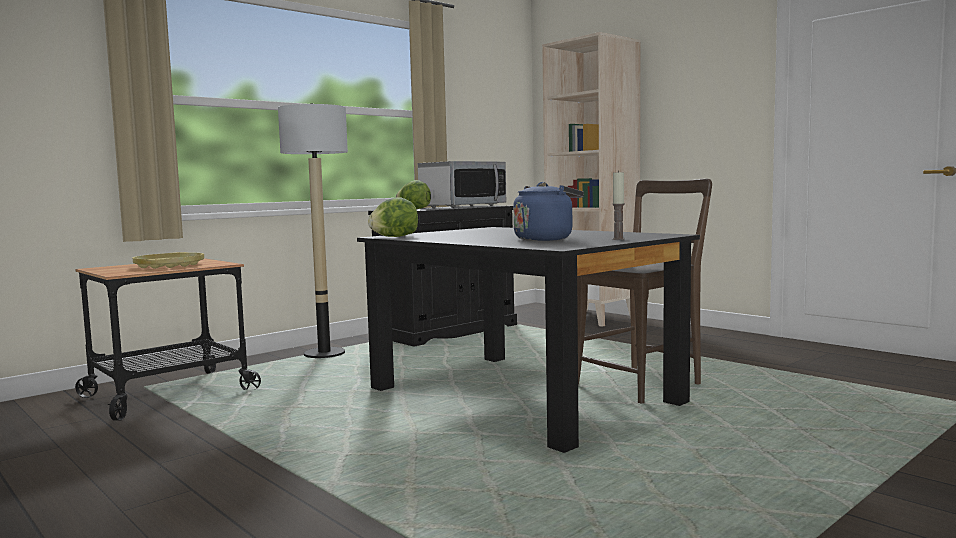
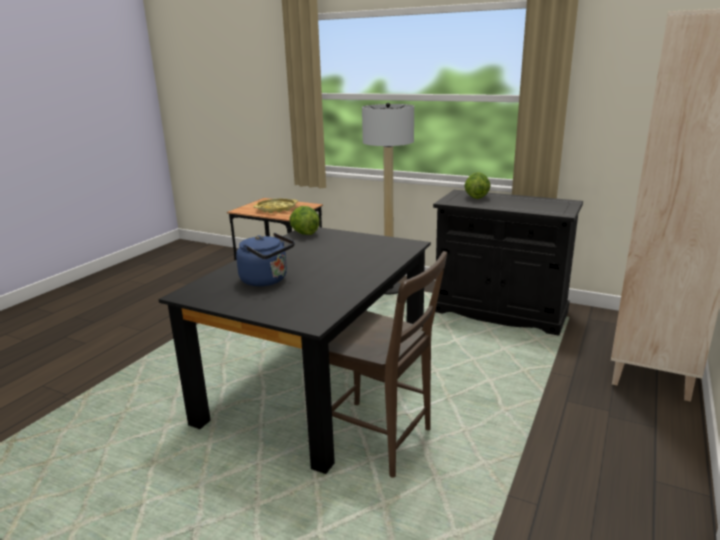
camera: 70 degrees right, 15 degrees up
microwave [418,161,506,208] -> none
candle [612,170,625,240] -> none

